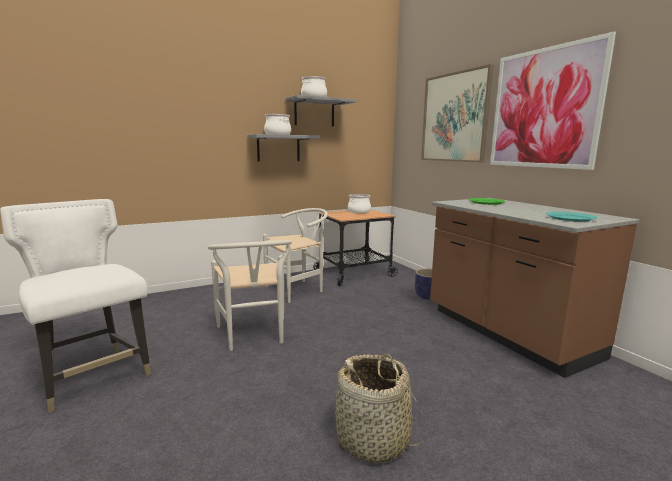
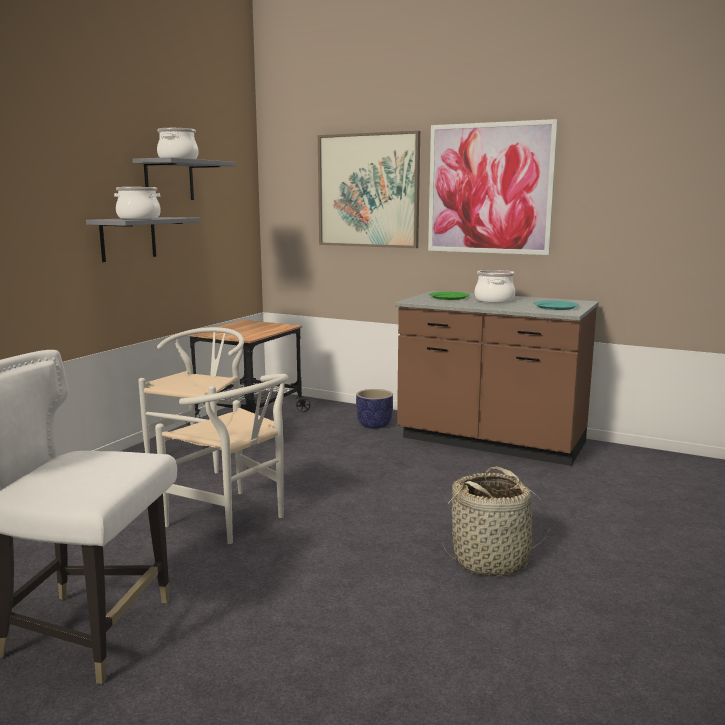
camera: 35 degrees left, 0 degrees up
cooking pot [348,194,371,213] -> cooking pot moved to [475,270,515,303]

